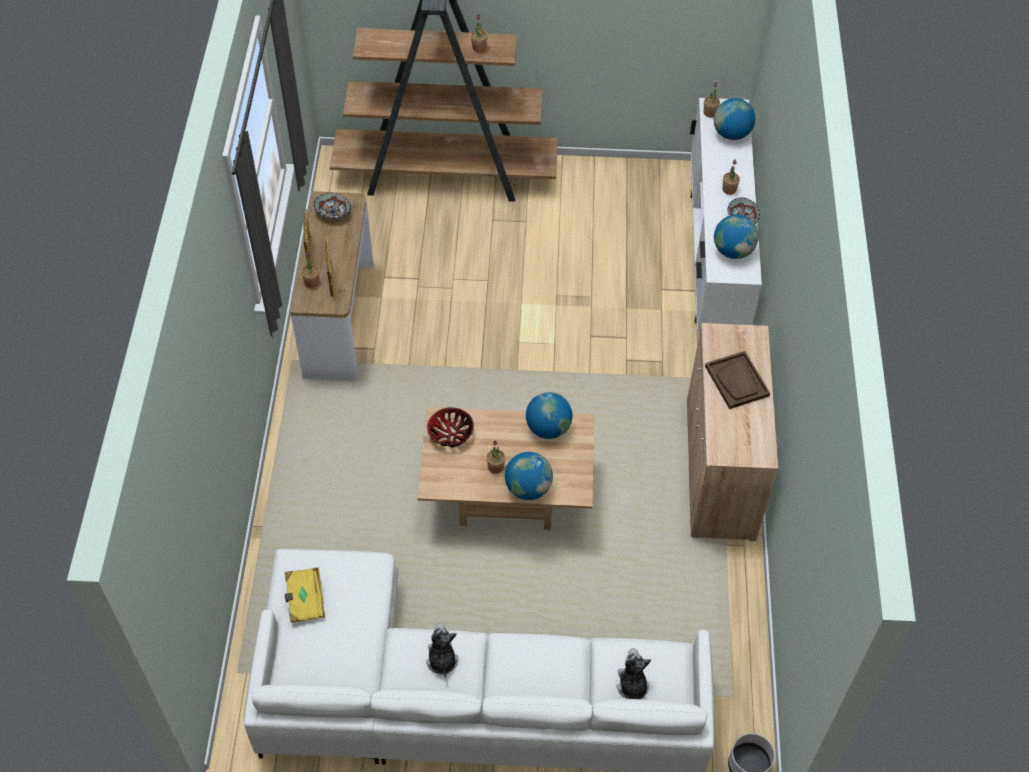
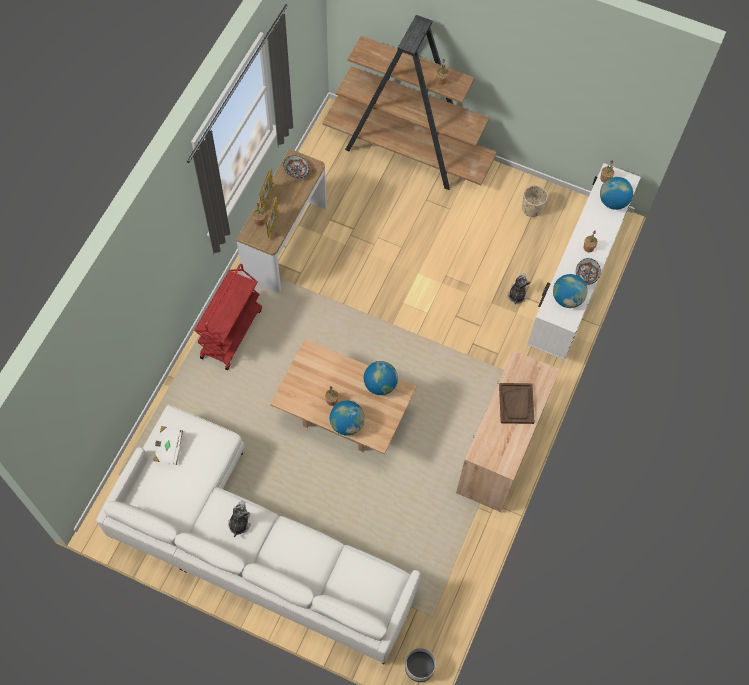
camera: 20 degrees right, 10 degrees up
yellow book [285,567,325,623] -> white book [153,426,185,465]
bowl [427,407,474,448] -> none
plush toy [617,648,651,699] -> plush toy moved to [507,273,531,305]
none -> red cart [194,263,262,370]
none -> beige planter [522,185,548,217]

